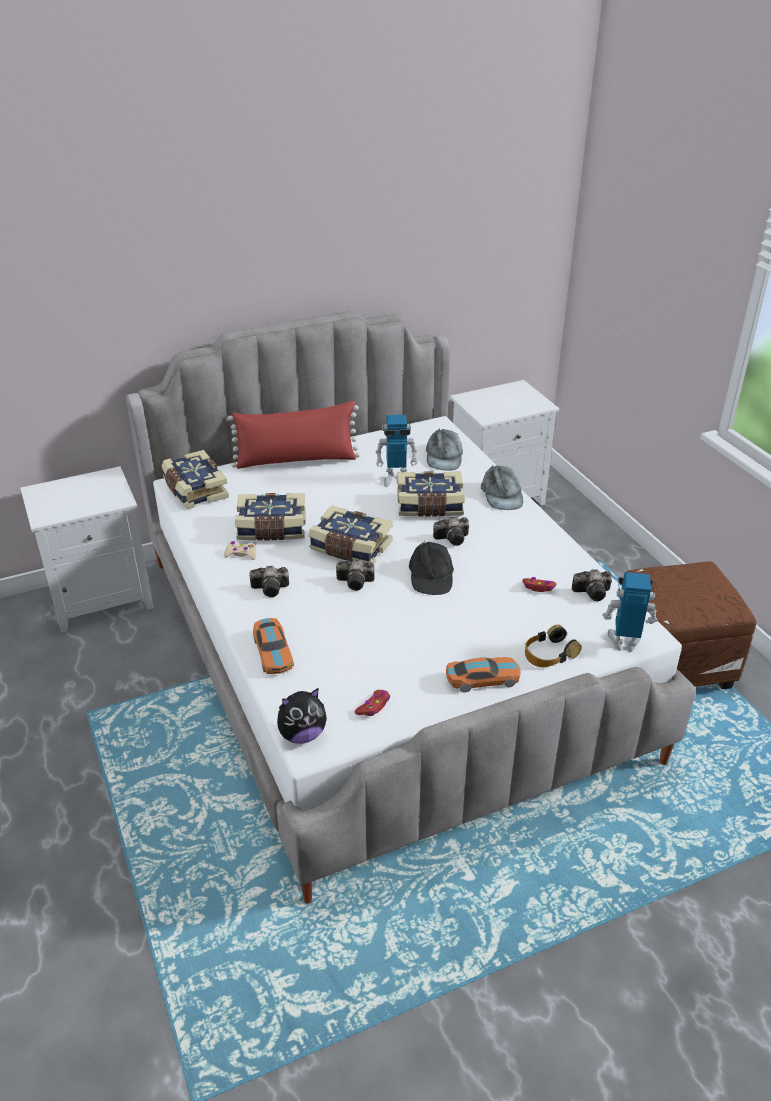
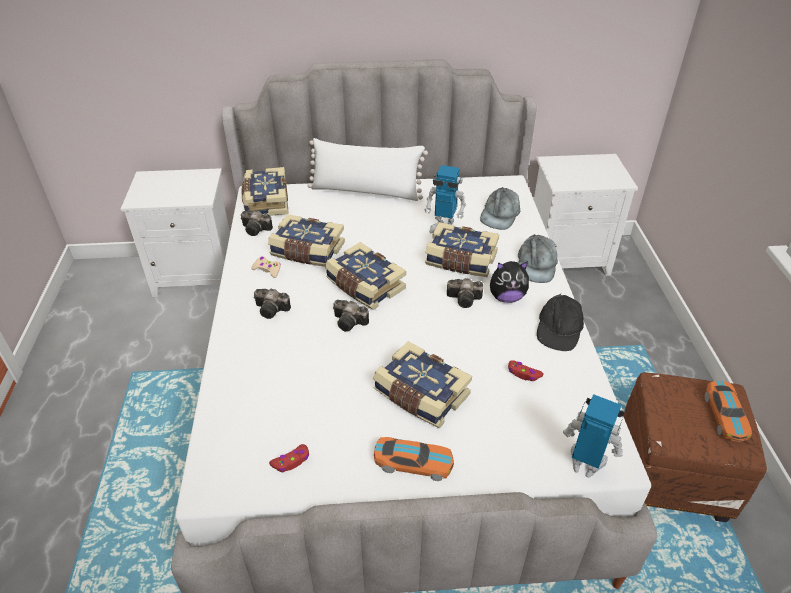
camera: 20 degrees right, 5 degrees up
red pillow [228,401,360,469] -> white pillow [307,138,428,201]
toy car [253,618,294,674] -> toy car moved to [705,381,752,442]
plush toy [277,688,327,744] -> plush toy moved to [490,261,529,303]
black cap [409,541,454,595] -> black cap moved to [537,294,584,351]
headphones [525,625,582,667] -> none
camera [572,569,612,601] -> camera moved to [241,210,273,236]
none -> book [373,341,472,428]

